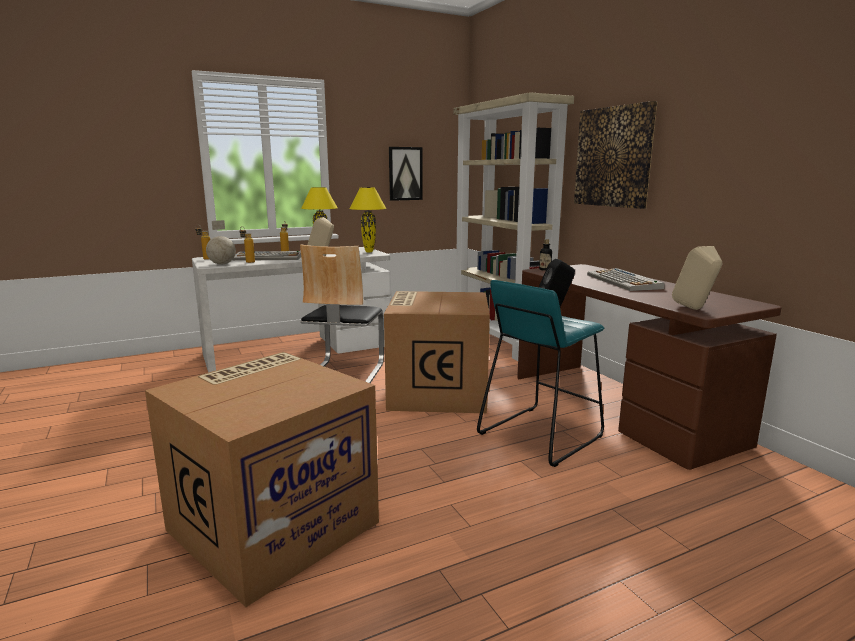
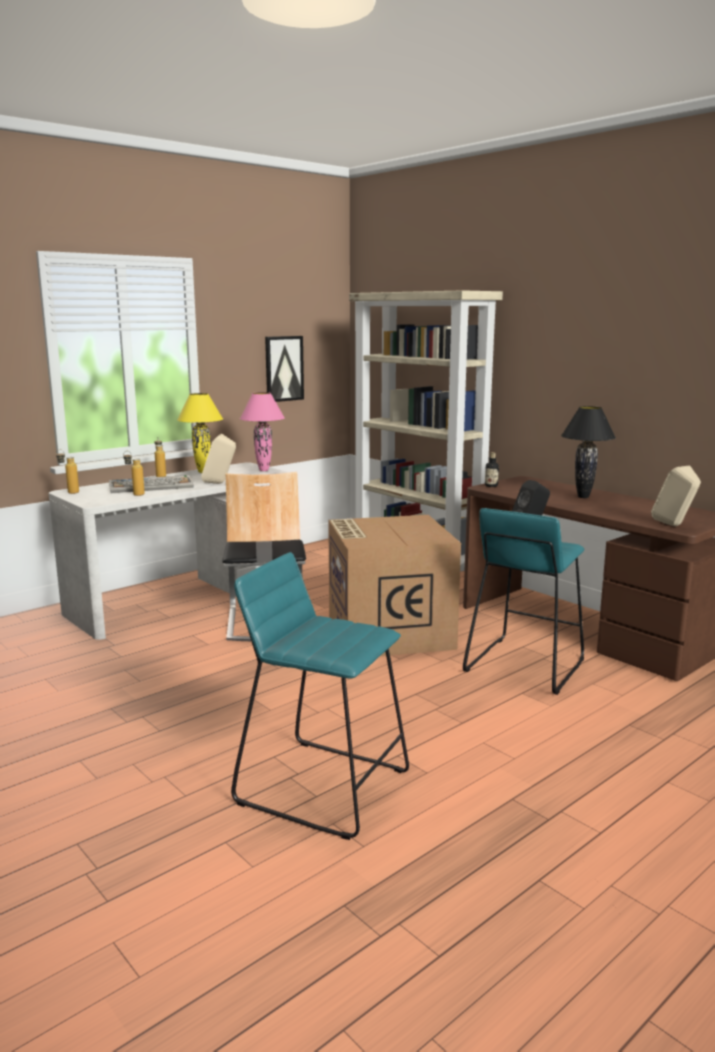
camera: 15 degrees left, 0 degrees up
cardboard box [145,352,379,607] -> turquoise stool [231,552,409,840]
globe [206,220,236,264] -> none
yellow table lamp [349,187,386,252] -> pink table lamp [240,392,285,471]
picture [574,101,658,209] -> none
keyboard [587,268,665,291] -> black table lamp [561,406,616,498]

